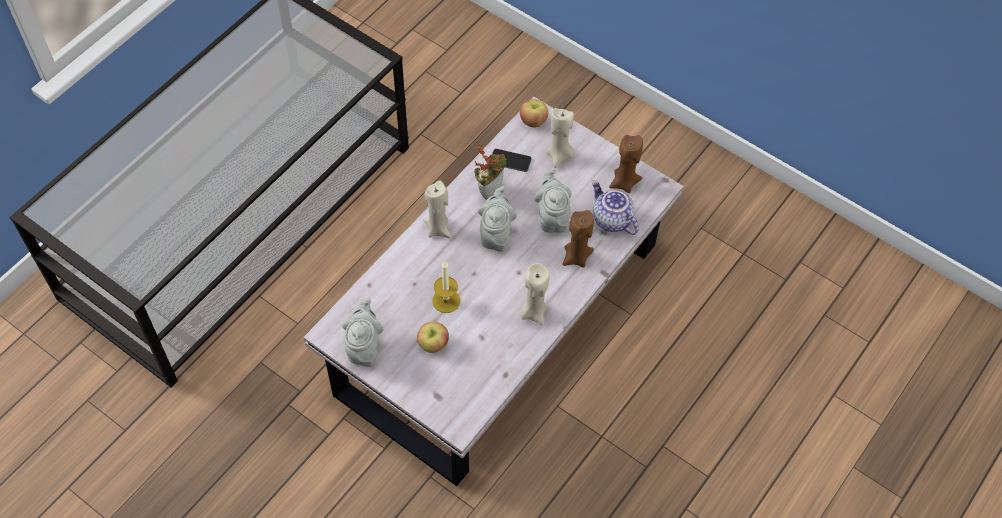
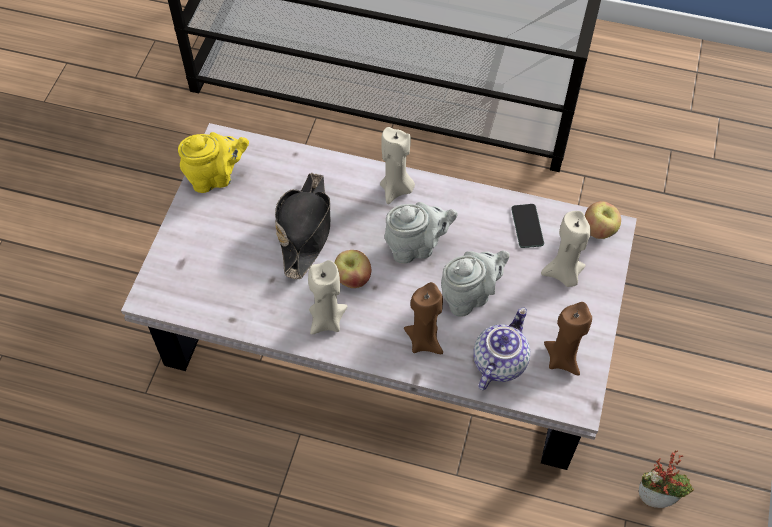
camera: 70 degrees right, 0 degrees up
grey teapot [342,299,383,367] -> yellow teapot [178,132,249,193]
apple [417,322,449,353] -> apple moved to [334,250,371,288]
candle [432,262,460,313] -> black hat [275,173,330,279]
potted plant [474,144,506,200] -> potted plant moved to [639,450,694,508]

